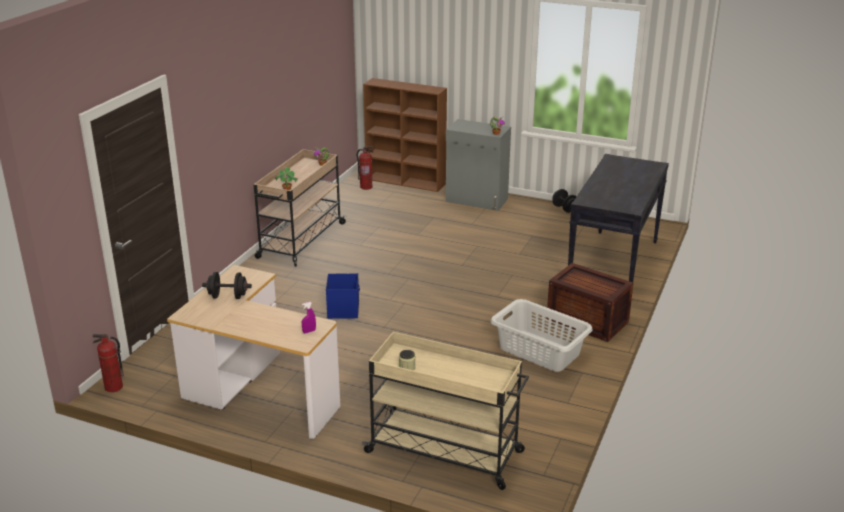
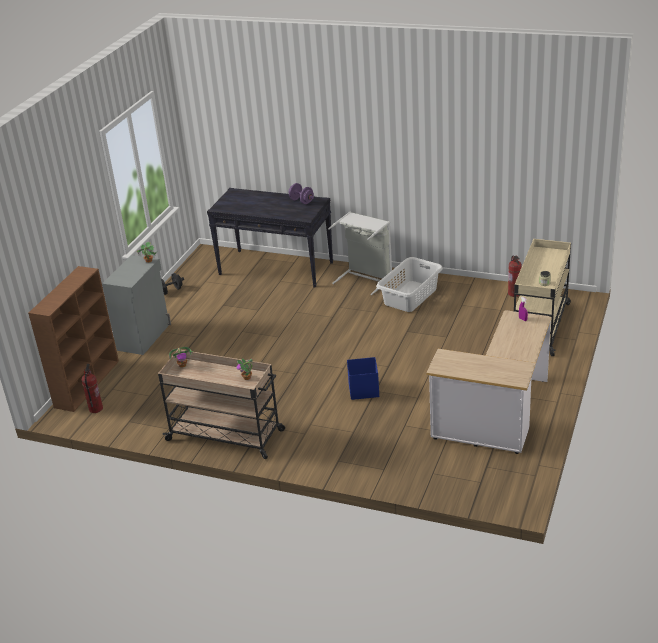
camera: 90 degrees left, 5 degrees up
fire extinguisher [93,334,124,392] -> fire extinguisher moved to [508,255,522,297]
black dumbbell [202,272,252,299] -> none
crate [547,263,633,342] -> grey laundry basket [328,212,392,295]
none -> purple dumbbell [289,183,314,204]

